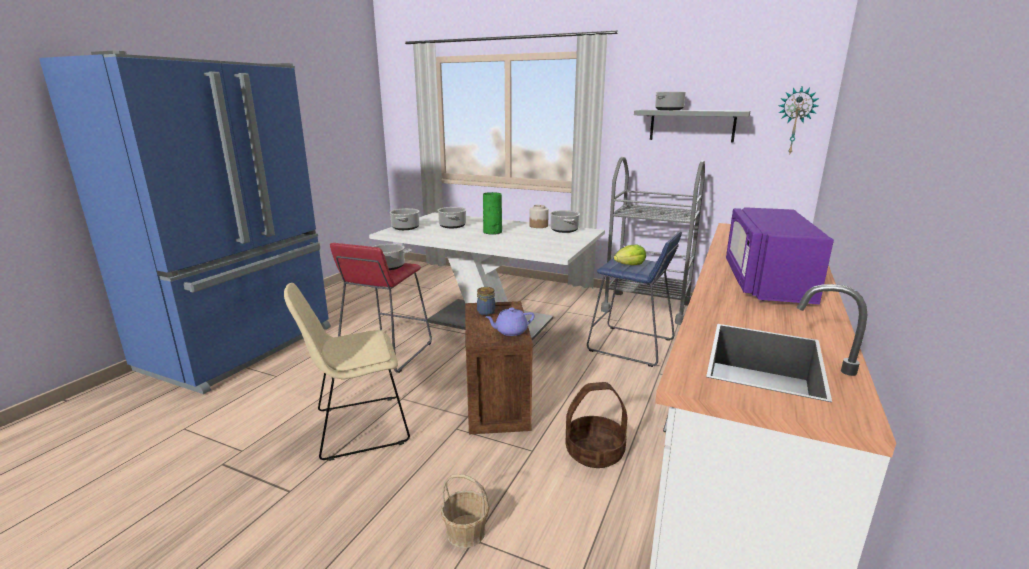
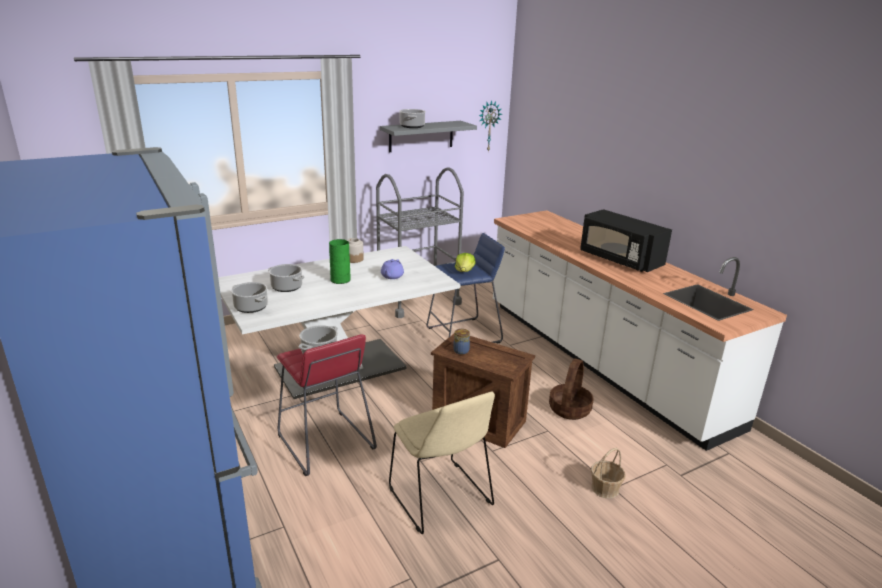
camera: 55 degrees left, 5 degrees up
beige chair [284,283,410,461] -> beige chair turned 45 degrees counterclockwise [389,392,495,534]
purple teapot [486,308,535,336] -> purple teapot moved to [381,259,404,279]
cooking pot [550,210,580,233] -> none
purple microwave [726,207,834,304] -> black microwave [580,209,672,272]

